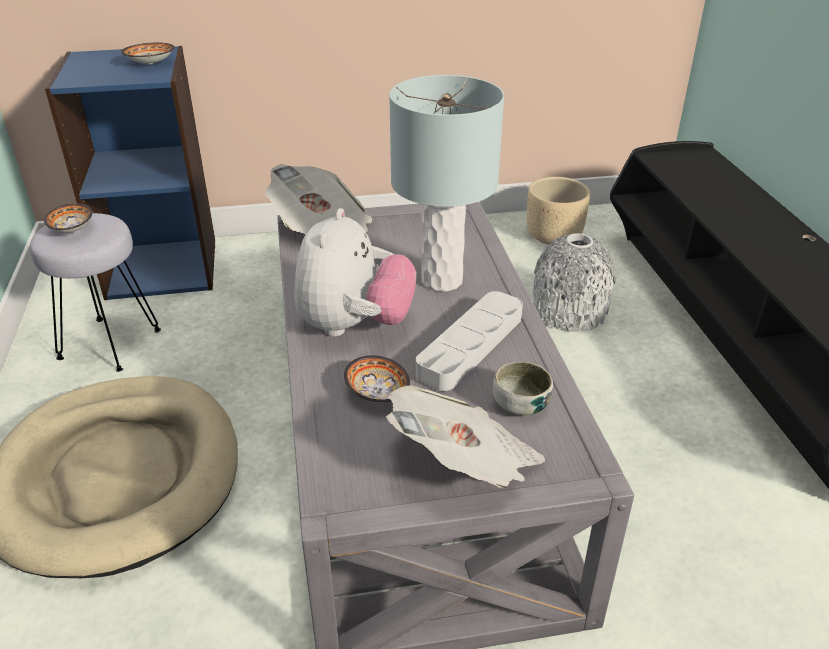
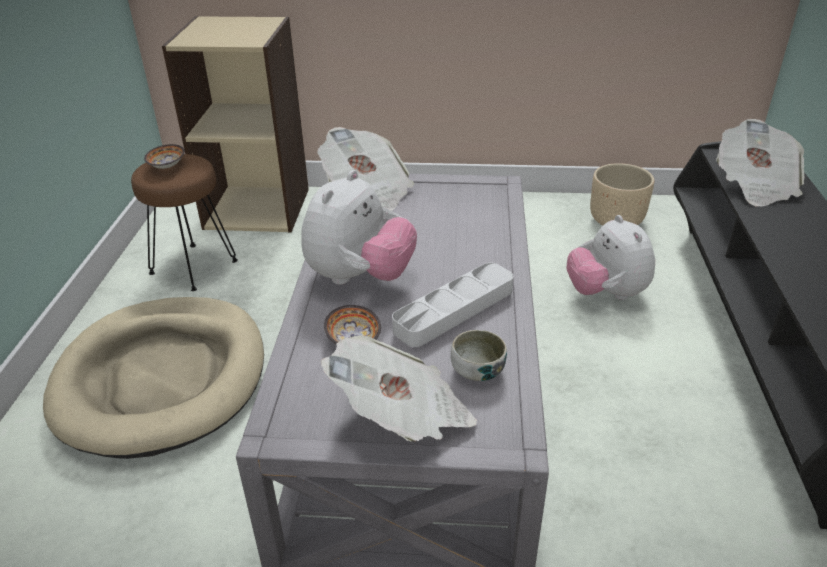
camera: 15 degrees right, 0 degrees up
grey stool [30,213,161,372] -> brown stool [131,154,238,291]
blue bookcase [45,46,215,300] -> beige bookcase [162,16,309,232]
bowl [121,43,175,65] -> none
grey table lamp [389,75,504,292] -> none
grey vase [533,233,616,332] -> plush toy [567,215,655,300]
none -> newspaper [716,119,805,207]

